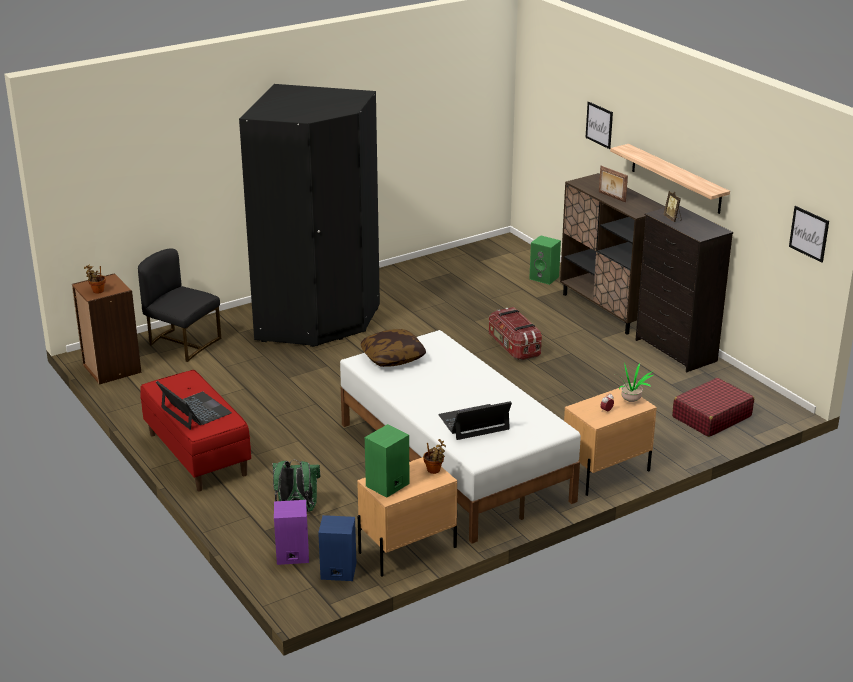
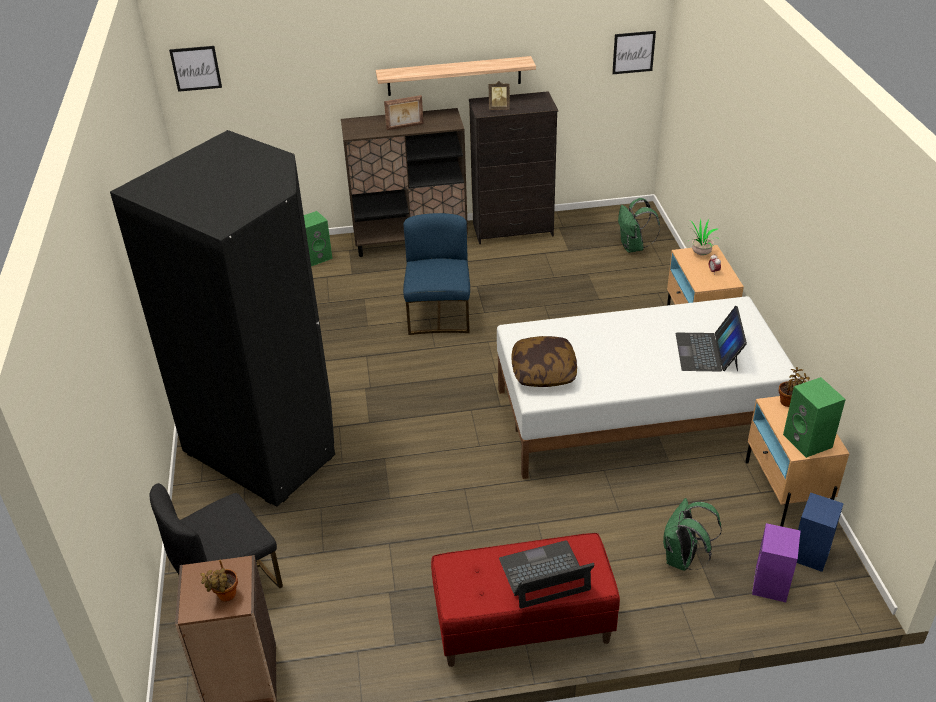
camera: 65 degrees left, 10 degrees up
storage box [489,307,542,360] -> blue chair [403,213,470,335]
picture [585,102,613,149] -> picture moved to [169,46,222,92]
red suitcase [672,378,754,437] -> green backpack [618,198,660,253]

